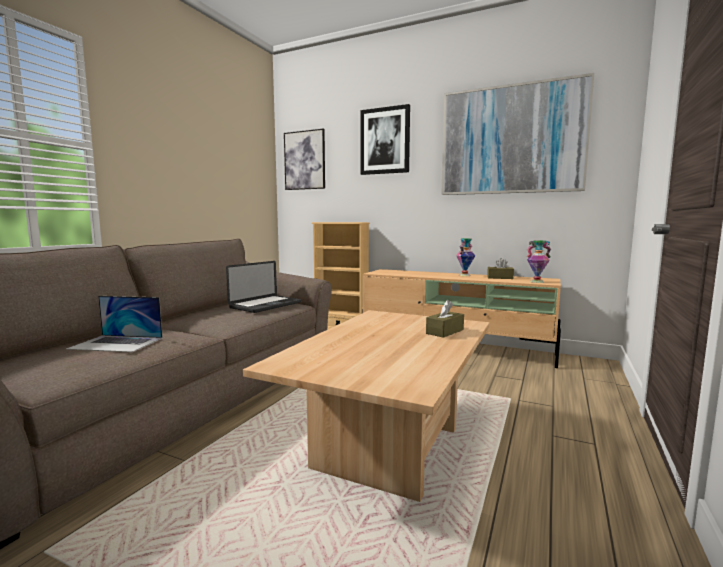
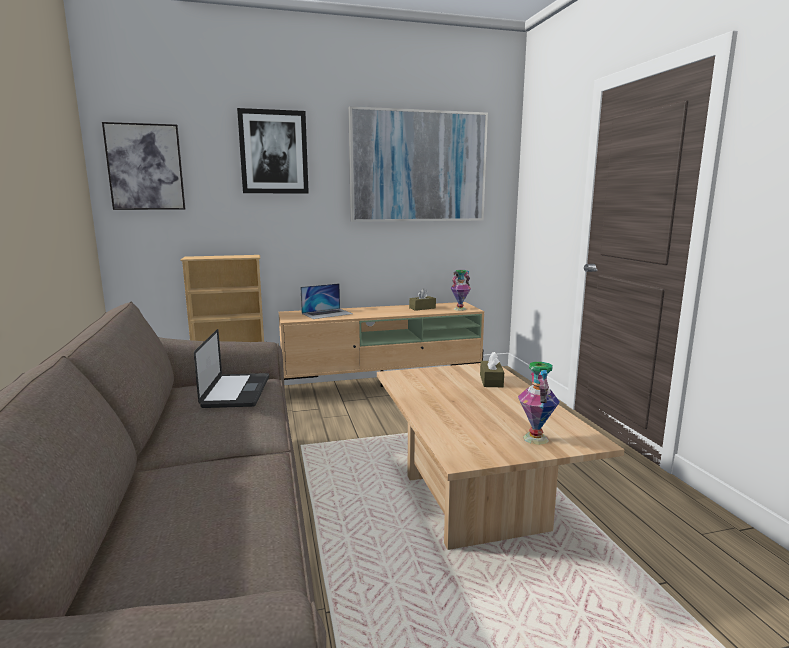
camera: 40 degrees left, 5 degrees up
laptop [66,296,163,352] -> laptop moved to [301,283,353,319]
vase [456,238,475,276] -> vase moved to [518,362,560,445]

